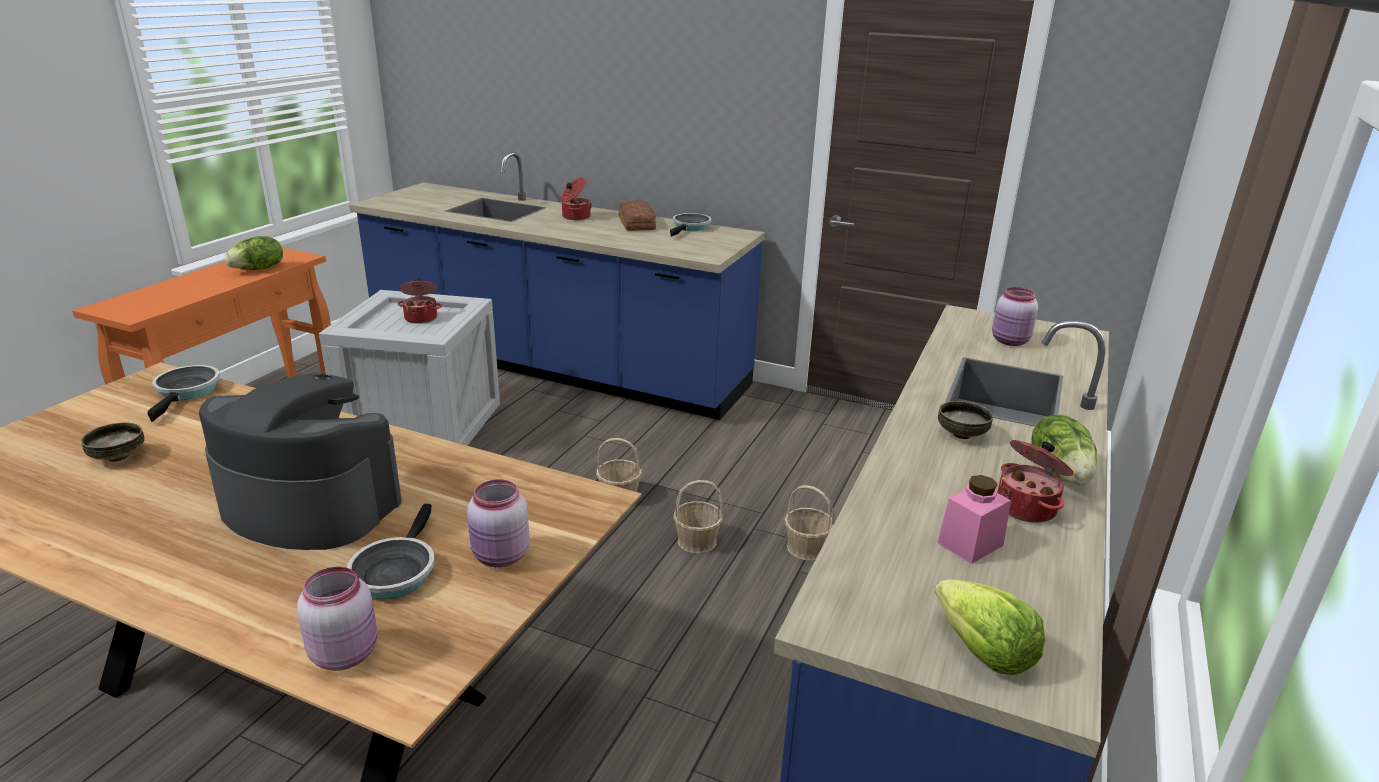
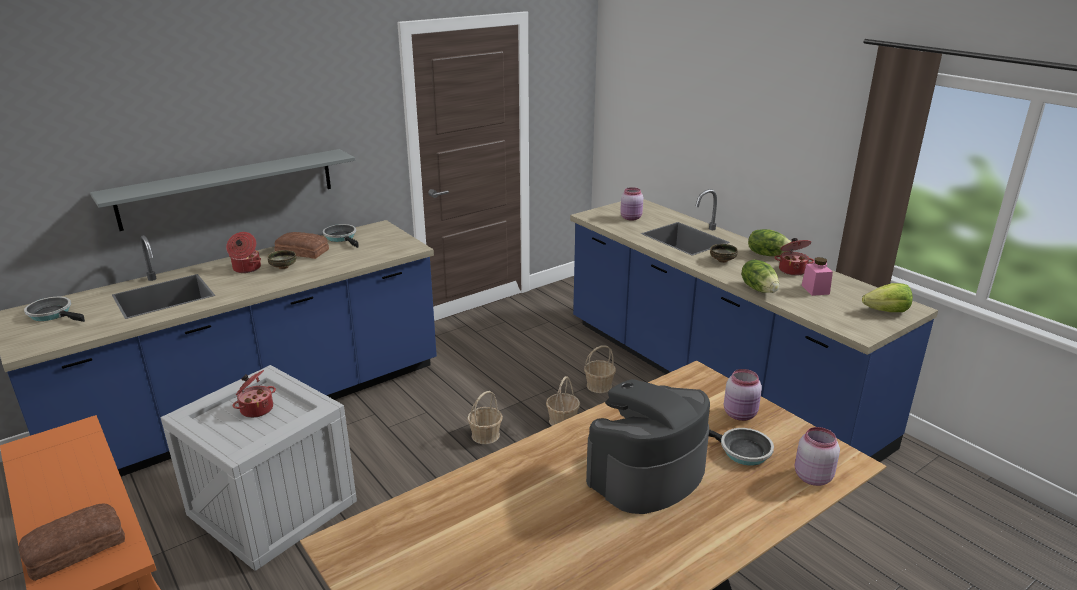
camera: 60 degrees left, 0 degrees up
bowl [81,422,145,462] -> bowl moved to [267,250,296,269]
frying pan [147,365,220,422] -> frying pan moved to [24,297,85,322]
lettuce [224,236,283,270] -> lettuce moved to [742,259,779,293]
none -> bread [19,503,125,581]
none -> grey shelf [90,149,355,231]

